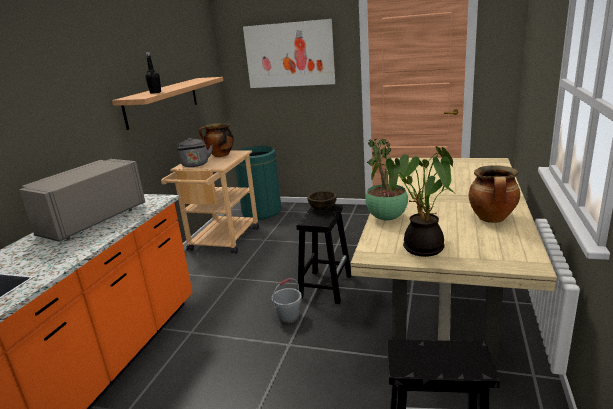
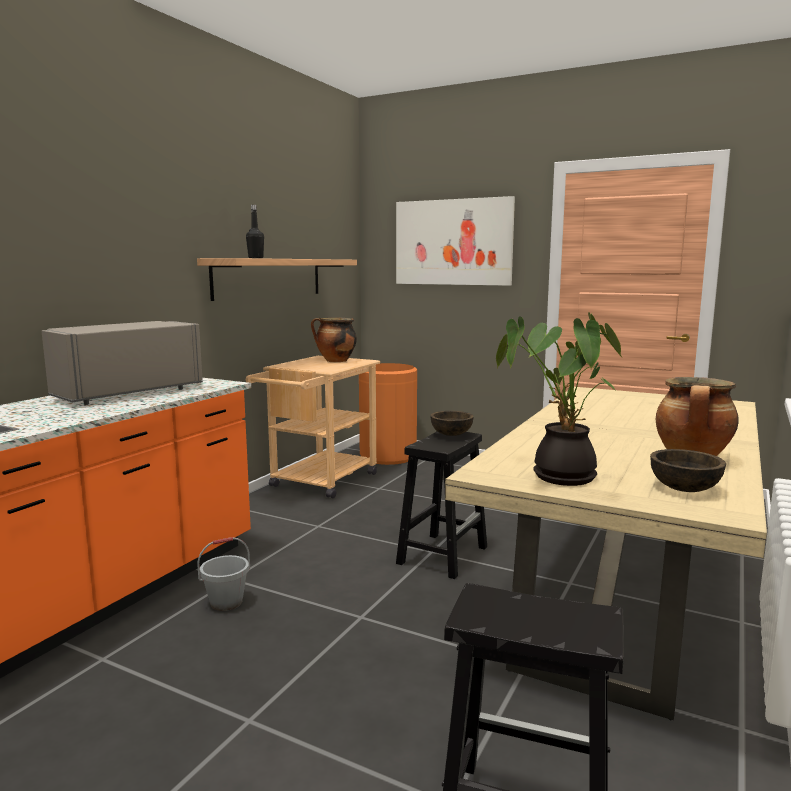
camera: 10 degrees right, 10 degrees down
grey kettle [177,138,213,167] -> none
green trash can [235,146,282,220] -> orange trash can [359,363,417,465]
grey bucket [272,278,302,324] -> grey bucket moved to [197,537,250,611]
potted plant [365,139,408,220] -> none
none -> brown bowl [650,449,726,492]

